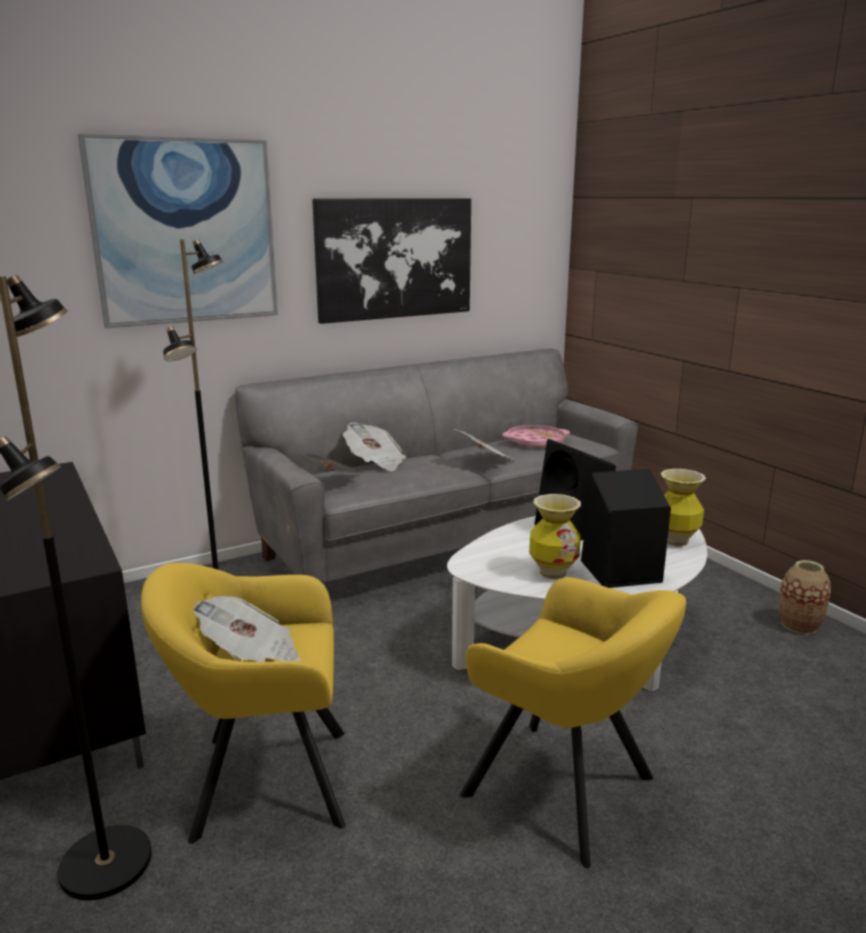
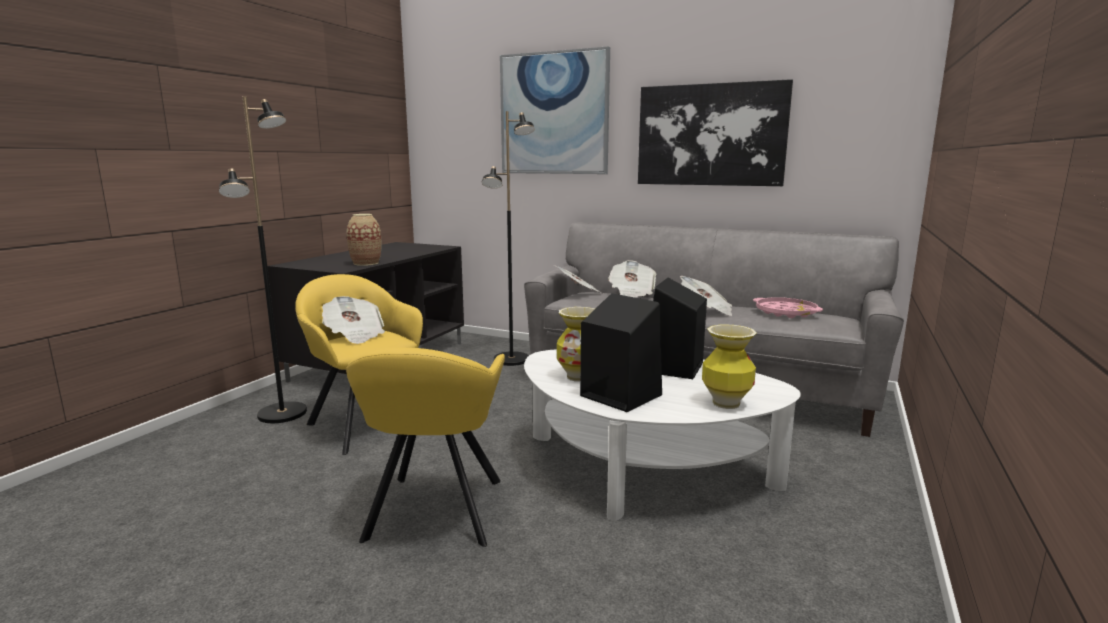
camera: 55 degrees right, 5 degrees down
vase [779,560,831,634] -> vase moved to [347,214,381,266]

